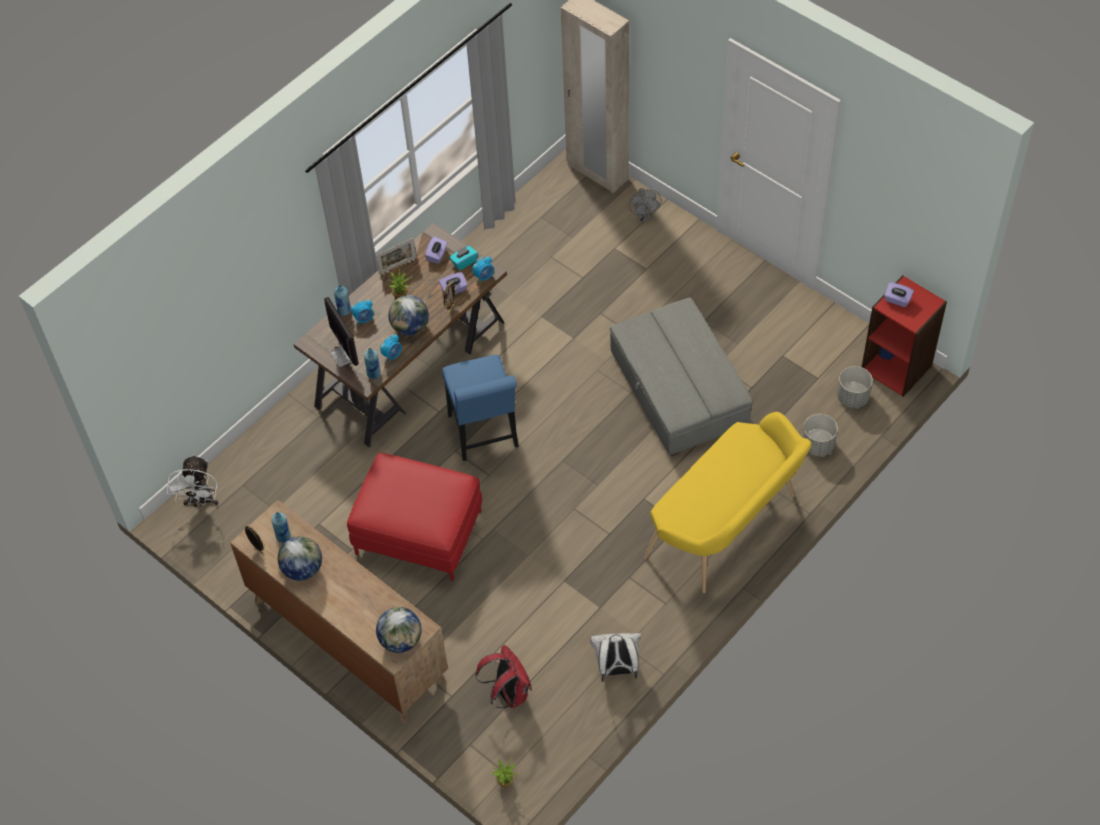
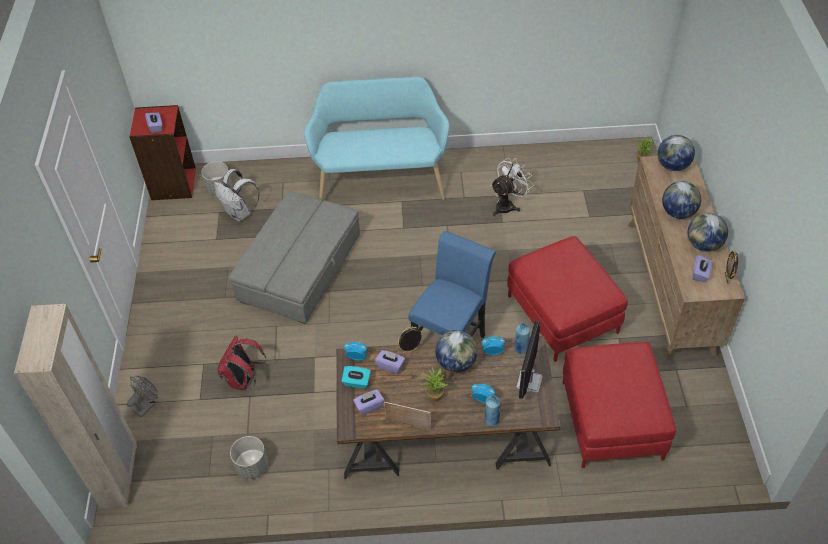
camera: 135 degrees left, 5 degrees down
white fan [167,455,218,507] -> white fan moved to [491,158,533,216]
blue bottle [271,512,291,543] -> purple tissue box [692,255,712,282]
red backpack [475,645,532,708] -> red backpack moved to [217,335,266,390]
white backpack [590,633,641,682] -> white backpack moved to [214,169,260,221]
yellow bench [644,412,812,593] -> turquoise bench [304,77,449,200]
grey planter [802,414,838,456] -> grey planter moved to [230,436,268,479]
none -> red ottoman [562,342,676,468]
none -> globe [662,181,701,219]

